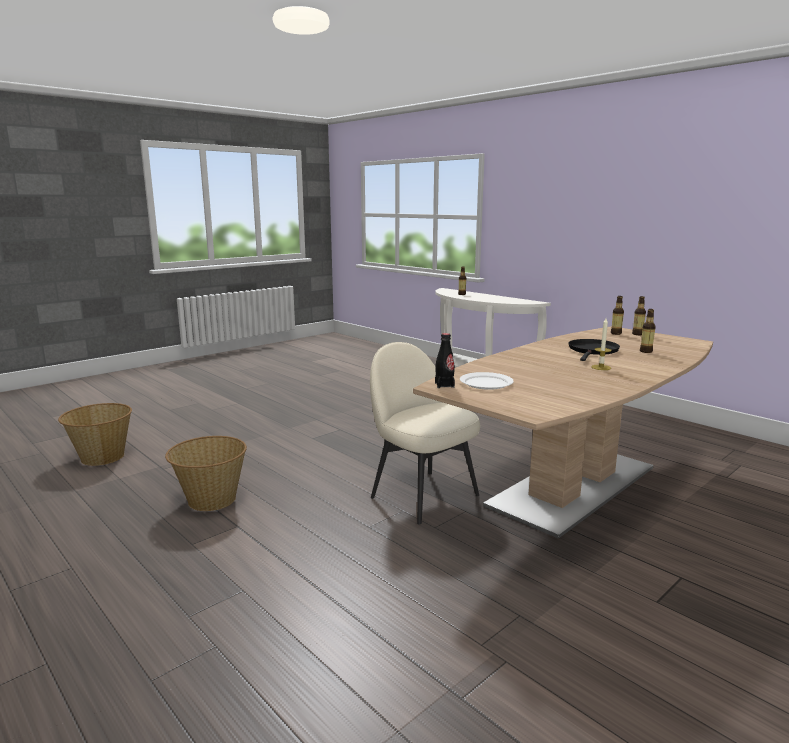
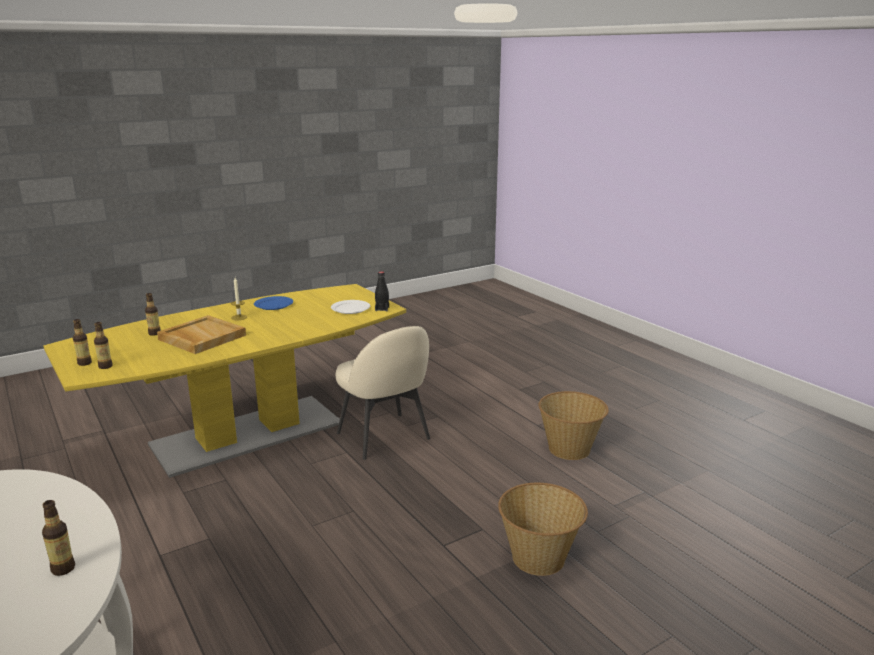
camera: 170 degrees left, 5 degrees up
basket [58,403,132,466] -> basket moved to [498,483,588,576]
brown dining table [413,326,713,539] -> yellow dining table [43,284,406,478]
black frying pan [569,339,620,361] -> beige tray [157,315,246,354]
none -> blue plate [254,296,293,310]

